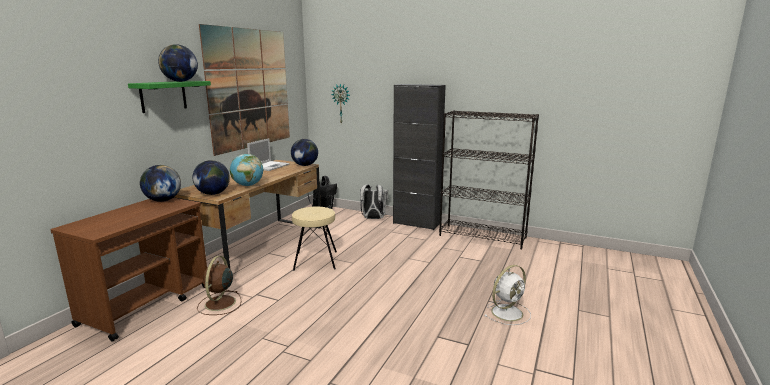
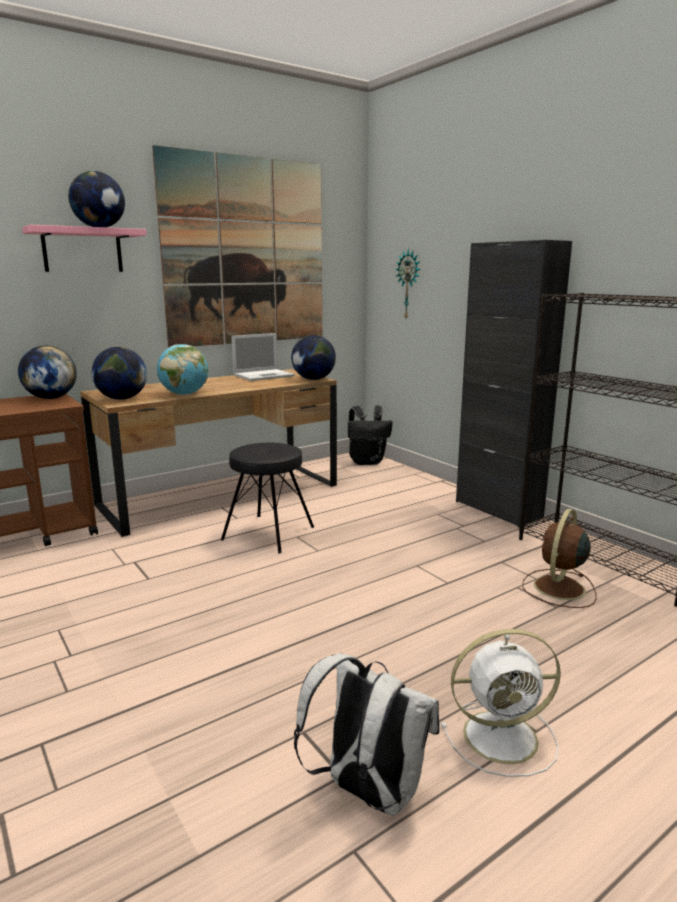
camera: 30 degrees right, 0 degrees up
green shelf [128,81,211,113] -> pink shelf [22,225,147,272]
brown fan [197,256,241,315] -> brown fan moved to [522,509,597,608]
beige stool [292,207,337,271] -> black stool [221,443,314,554]
white backpack [360,184,388,219] -> white backpack moved to [294,652,440,816]

